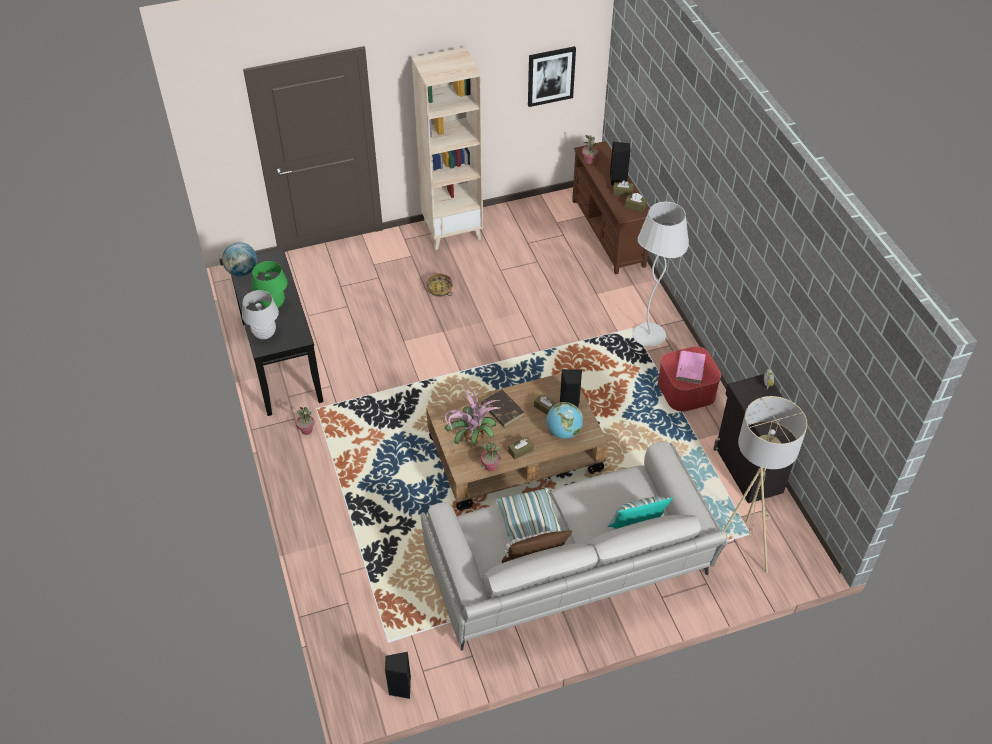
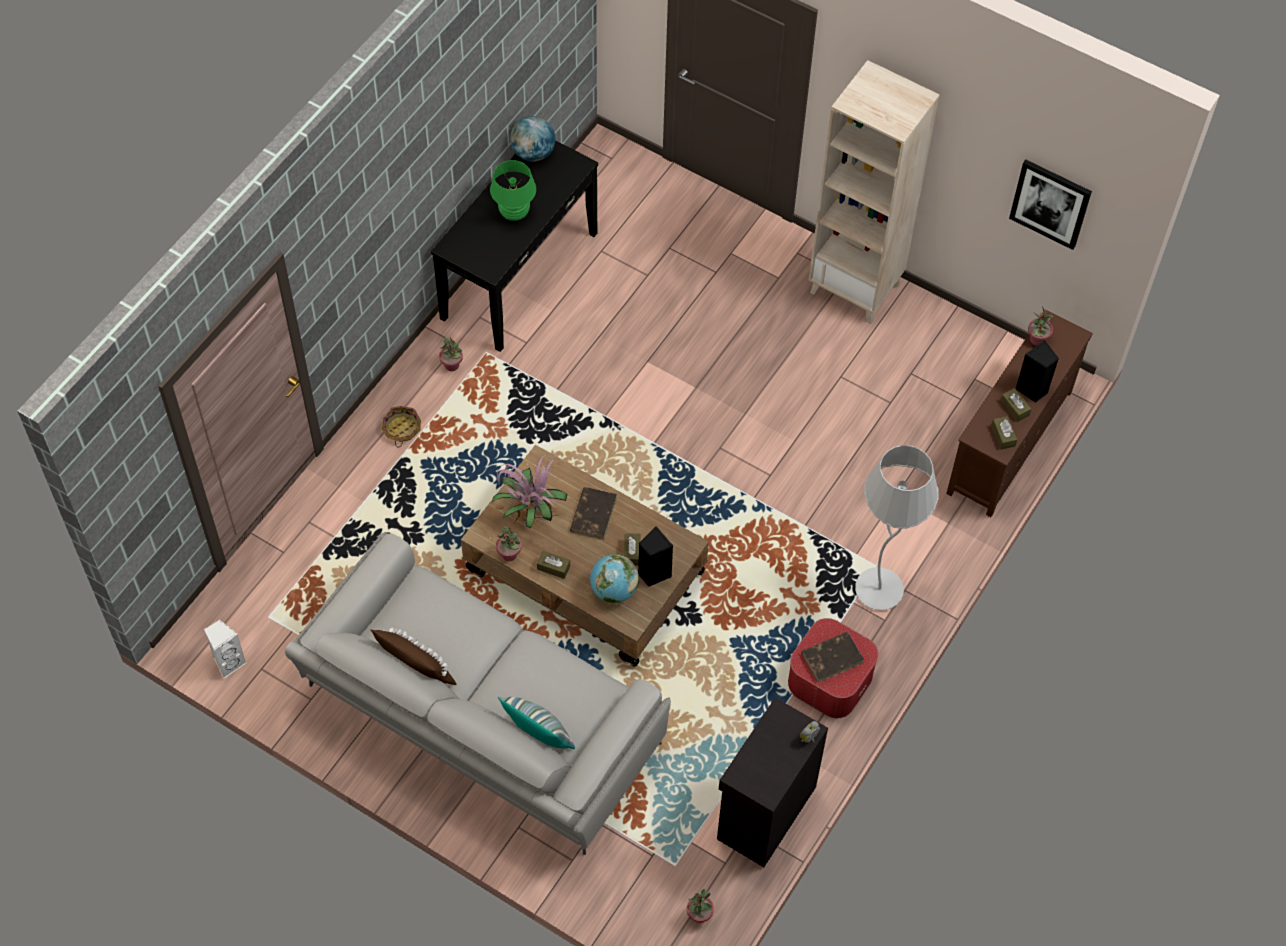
camera: 50 degrees right, 10 degrees up
white table lamp [242,290,279,339] -> none
black speaker [385,652,411,699] -> white speaker [204,619,246,678]
basket [427,273,453,297] -> basket moved to [382,406,421,447]
pillow [495,488,563,543] -> none
pink book [676,351,706,384] -> brown book [802,632,864,683]
beige floor lamp [723,396,807,573] -> none
none -> potted plant [687,889,714,923]

